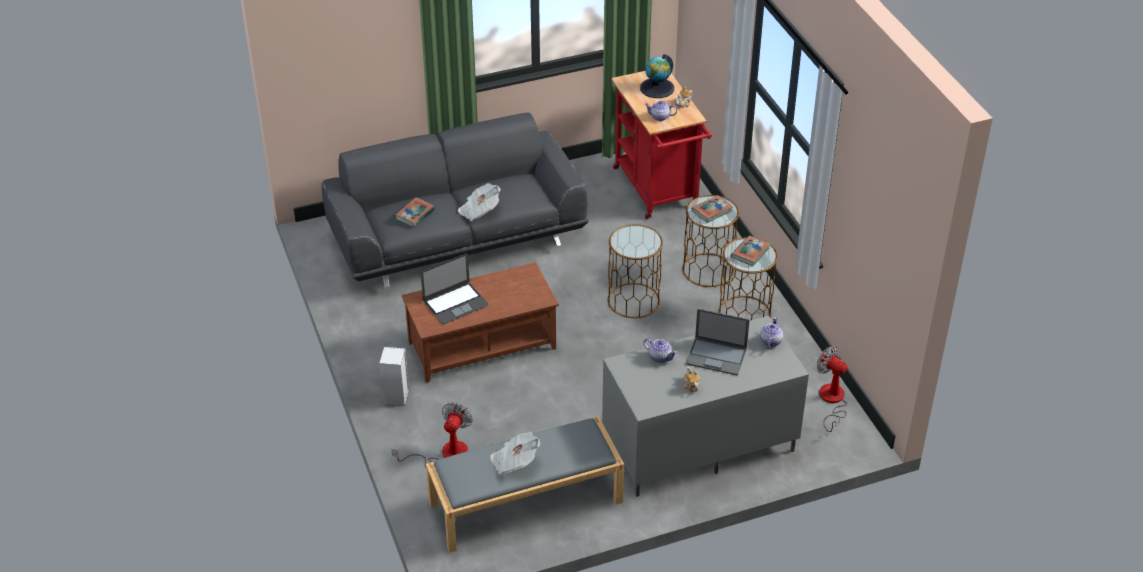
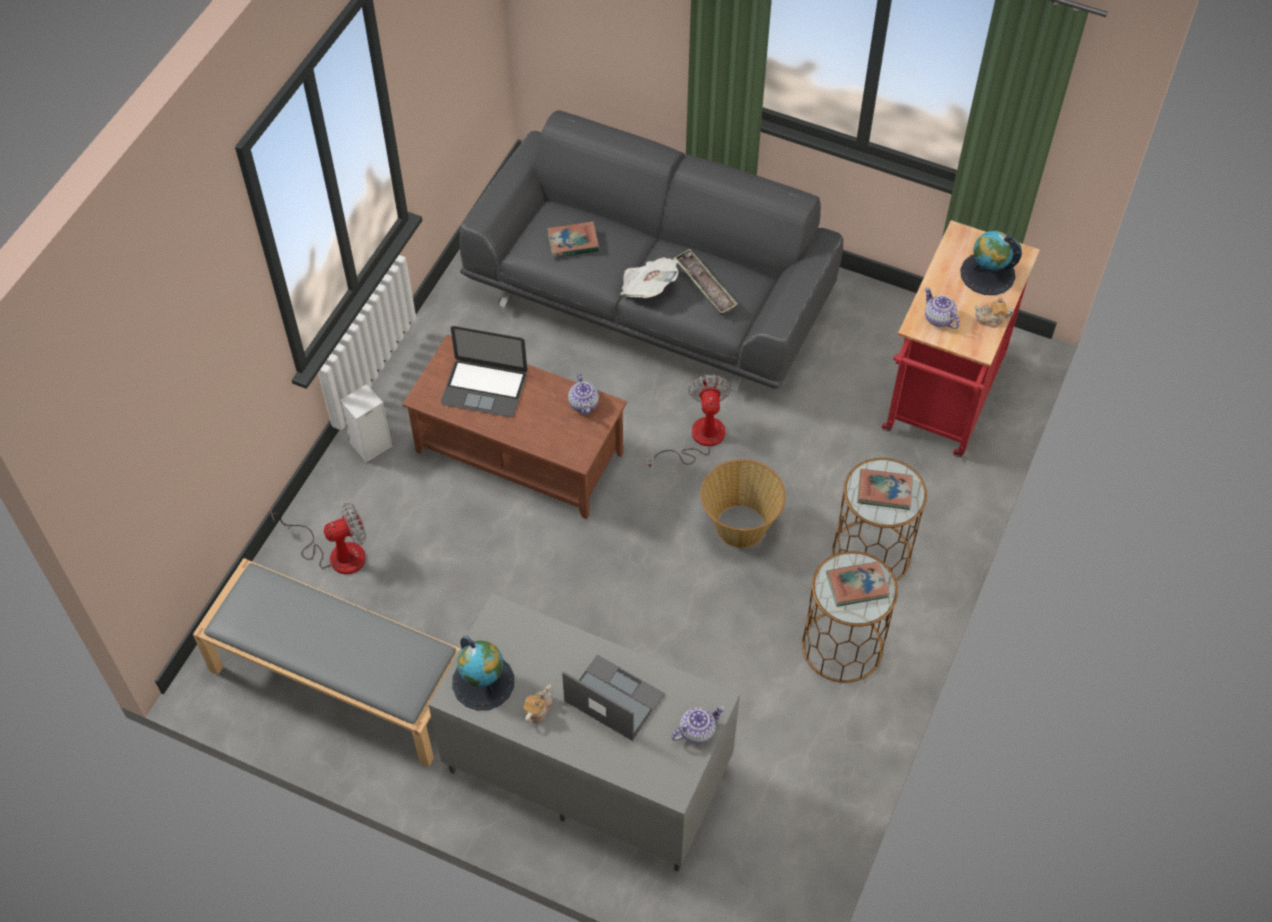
camera: 45 degrees right, 15 degrees up
newspaper [490,432,540,474] -> none
brown side table [608,224,663,318] -> basket [701,459,786,548]
teapot [644,338,677,363] -> teapot moved to [568,373,599,415]
laptop [686,309,750,375] -> laptop turned 150 degrees clockwise [562,654,665,741]
fan [817,346,847,432] -> fan moved to [645,375,731,467]
none -> globe [452,636,514,710]
none -> tray [673,249,738,315]

